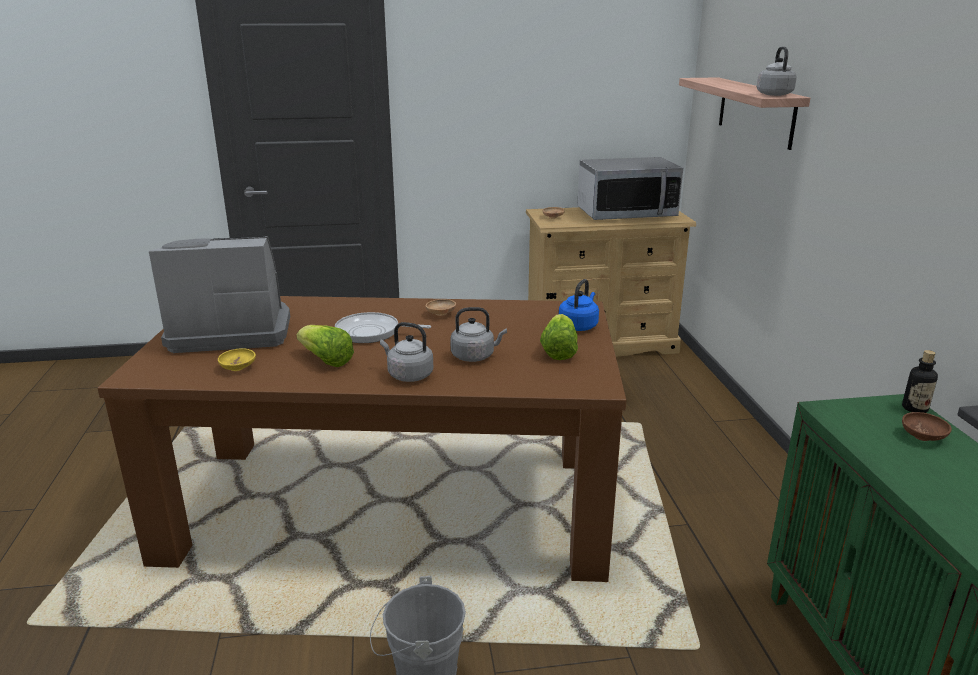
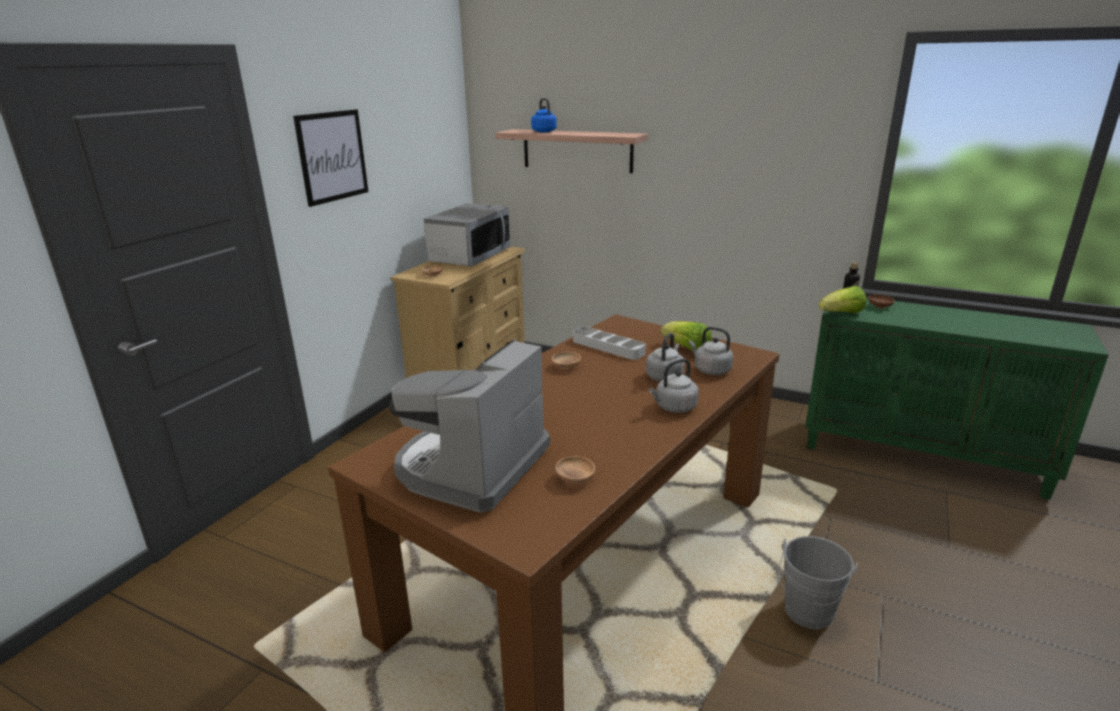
camera: 55 degrees left, 0 degrees up
yellow bowl [218,348,256,371] -> brown bowl [555,456,595,484]
lettuce [296,325,354,367] -> lettuce moved to [819,286,866,313]
frying pan [335,312,431,343] -> none
blue kettle [559,279,599,331] -> blue kettle moved to [531,98,557,132]
grey kettle [757,47,797,96] -> grey kettle moved to [689,327,733,375]
none -> picture [293,109,368,207]
none -> grey tray [573,327,646,360]

